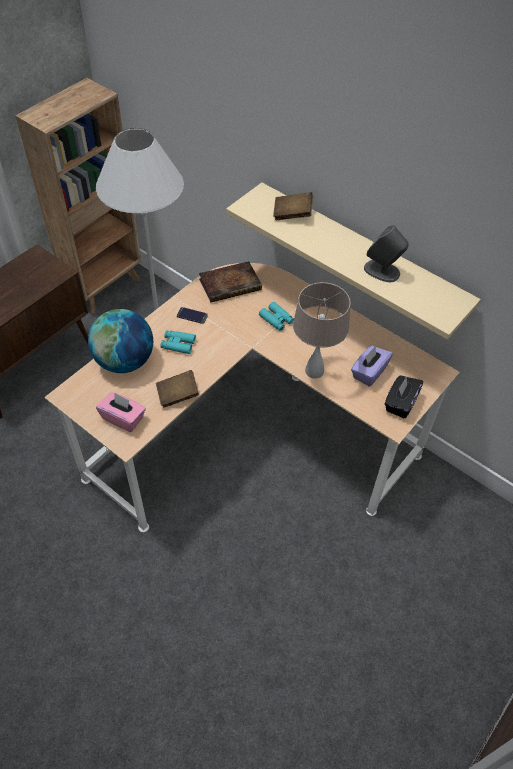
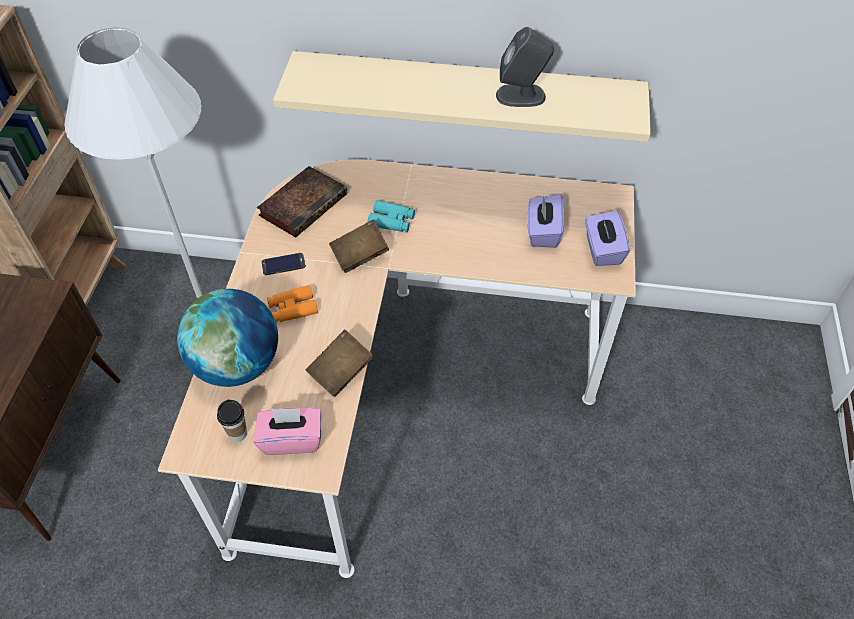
camera: 30 degrees left, 0 degrees up
turquoise binoculars [160,330,196,354] -> orange binoculars [267,285,318,323]
brown book [273,192,313,220] -> brown book moved to [329,220,389,273]
beige table lamp [293,282,351,379] -> none
black tissue box [385,375,423,418] -> purple tissue box [585,210,630,266]
none -> cup [217,399,247,442]

